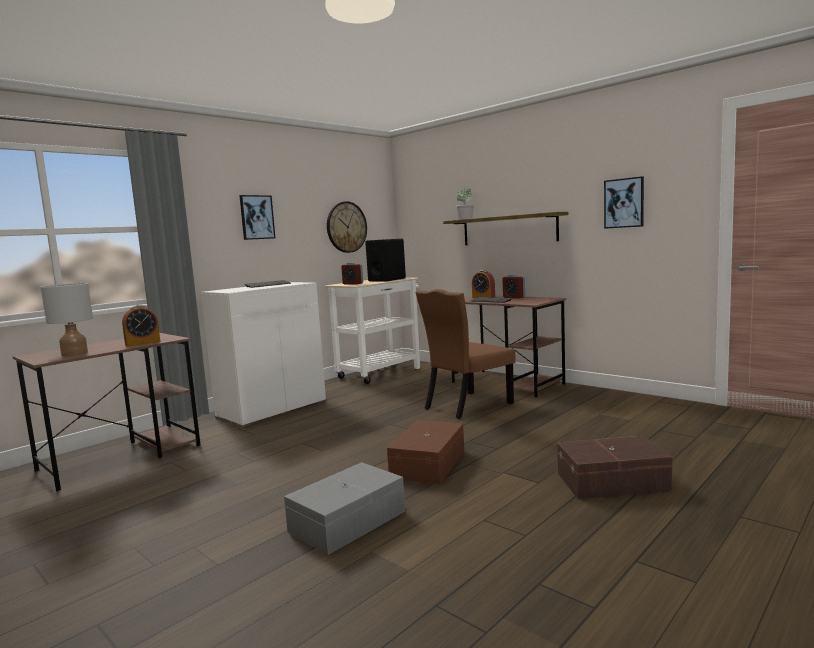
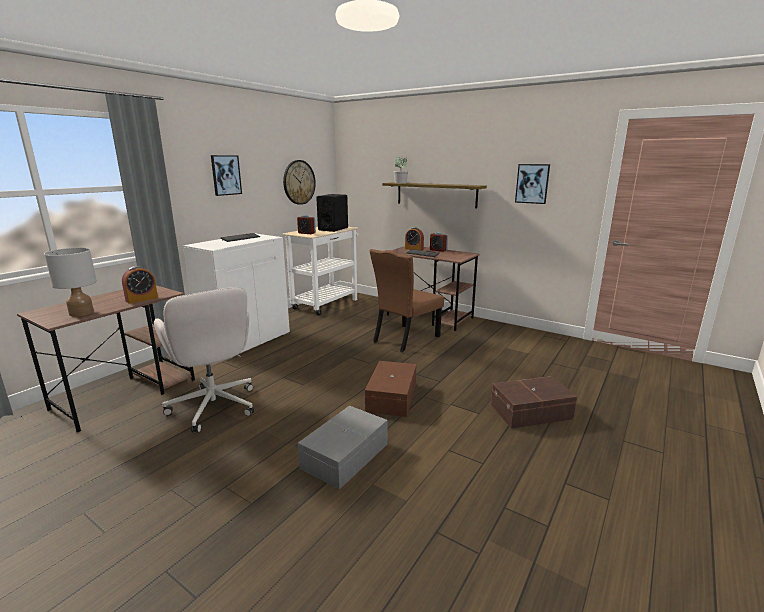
camera: 10 degrees left, 10 degrees up
none -> white office chair [154,287,254,432]

